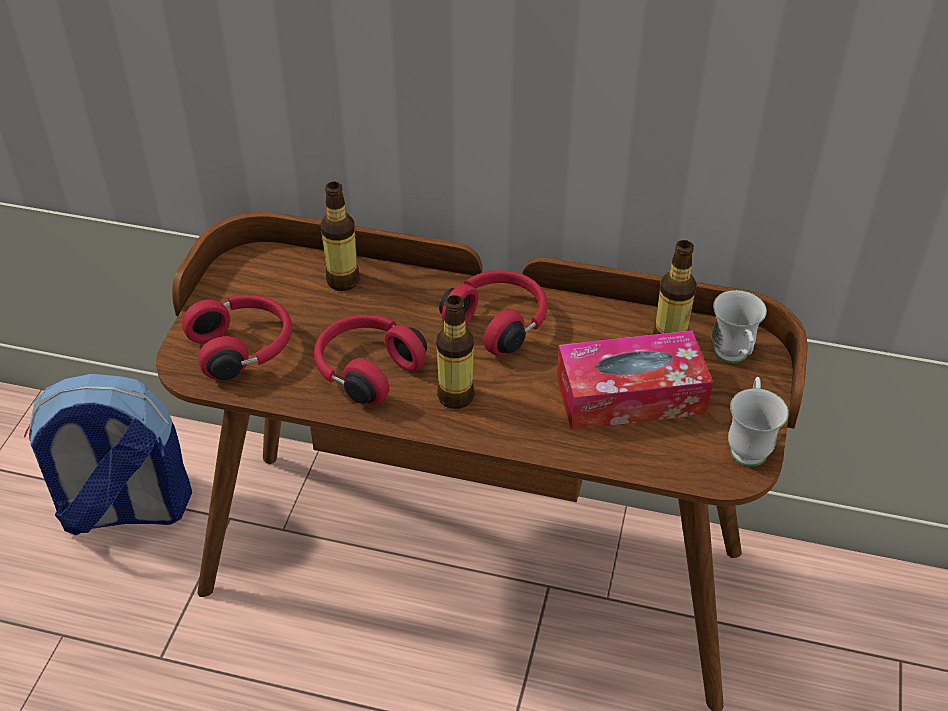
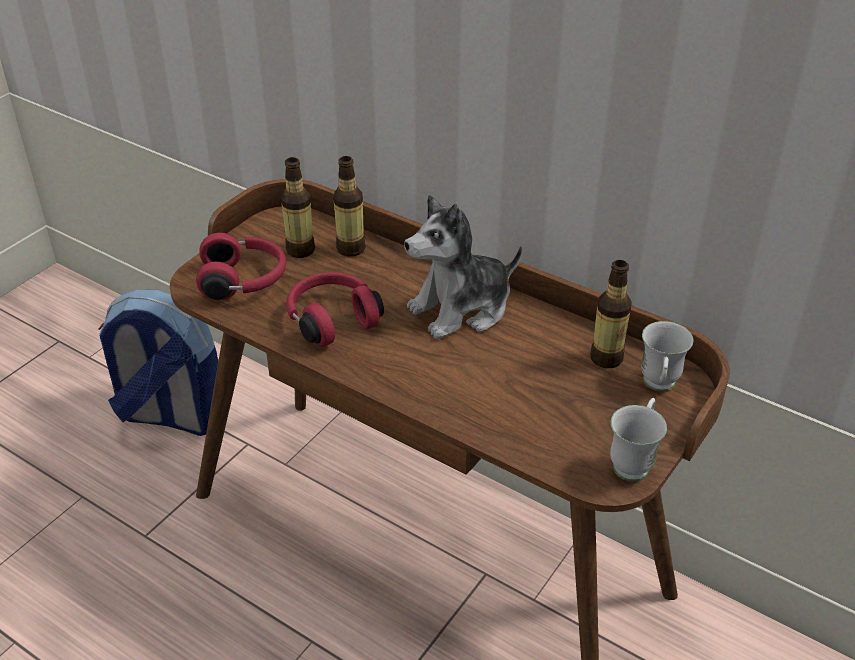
camera: 20 degrees right, 5 degrees down
bottle [436,295,474,409] -> bottle moved to [281,157,315,258]
red headphones [439,270,548,356] -> plush toy [404,195,522,339]
tissue box [557,330,713,430] -> none

